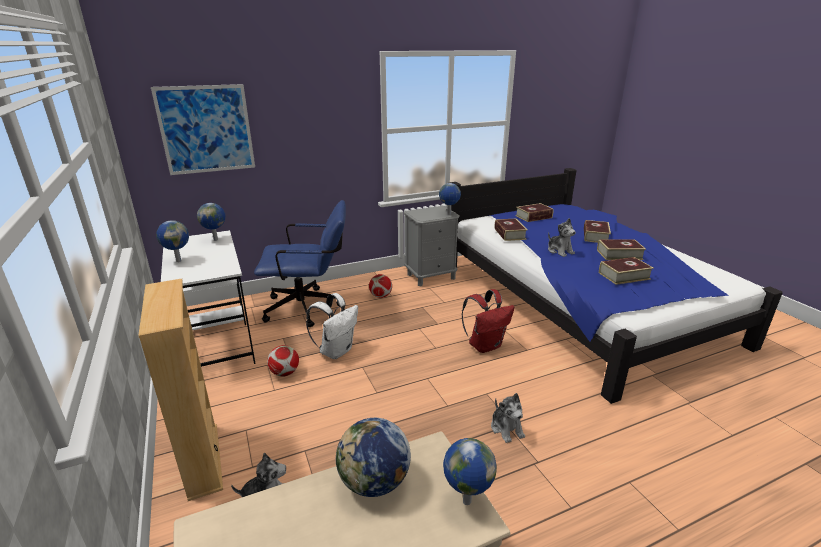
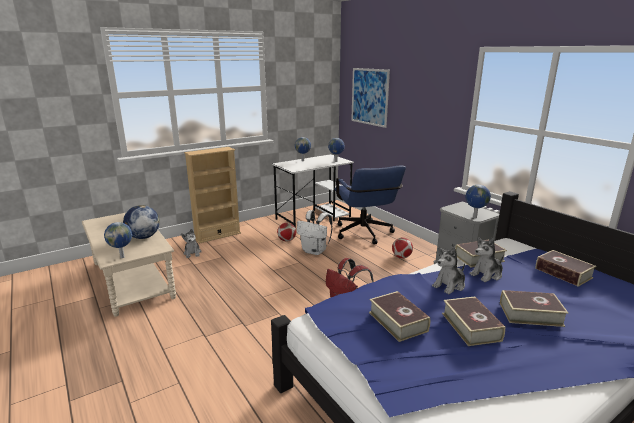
camera: 80 degrees right, 5 degrees down
plush toy [491,393,525,443] -> plush toy moved to [470,237,504,282]

